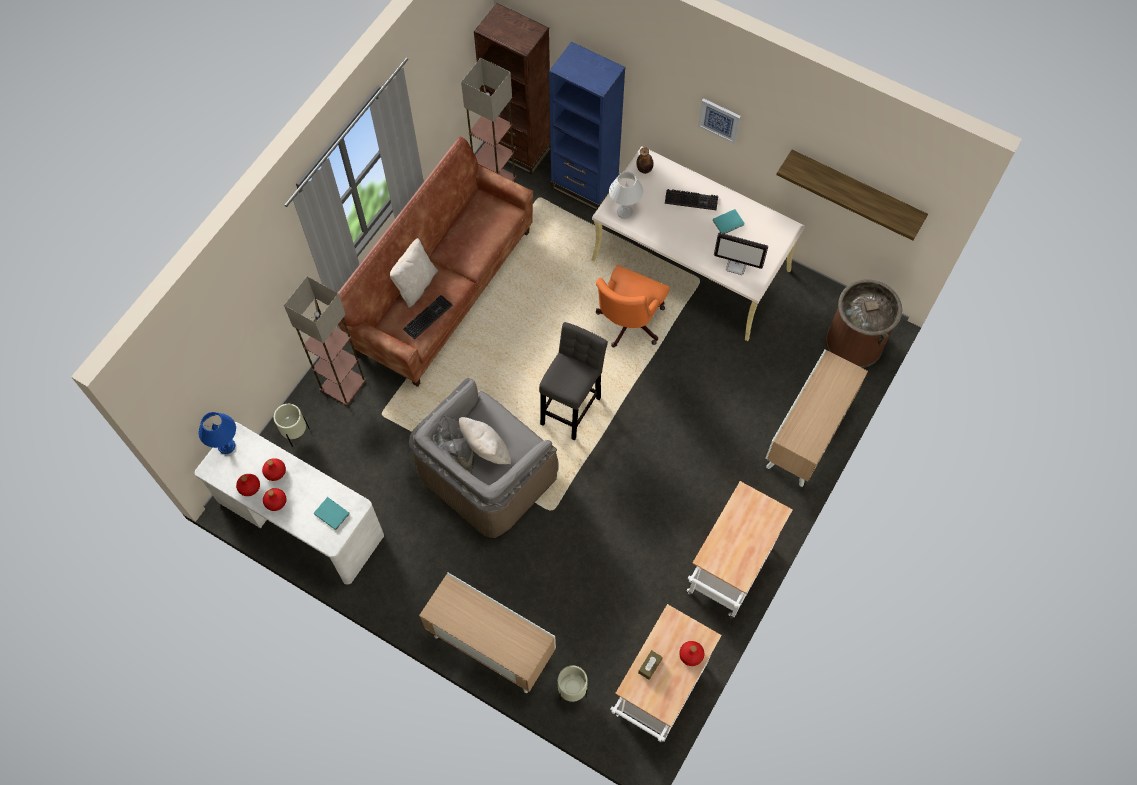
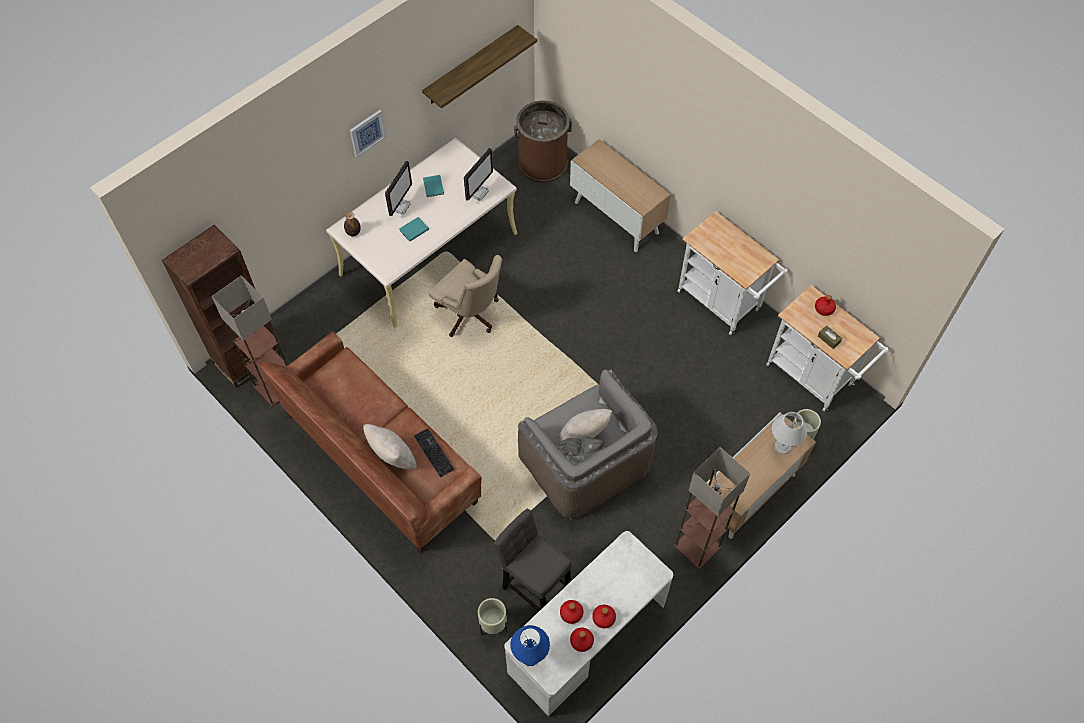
camera: 75 degrees left, 5 degrees down
floor lamp [284,276,366,406] -> floor lamp moved to [674,447,750,569]
turquoise book [314,497,350,530] -> turquoise book moved to [399,217,429,242]
grey stool [539,322,608,441] -> grey stool moved to [493,509,572,611]
blue bookcase [549,42,626,211] -> none
orange office chair [596,265,670,347] -> beige office chair [428,255,502,337]
white table lamp [609,172,643,219] -> white table lamp moved to [772,412,807,454]
keyboard [665,189,718,210] -> monitor [385,161,412,216]

